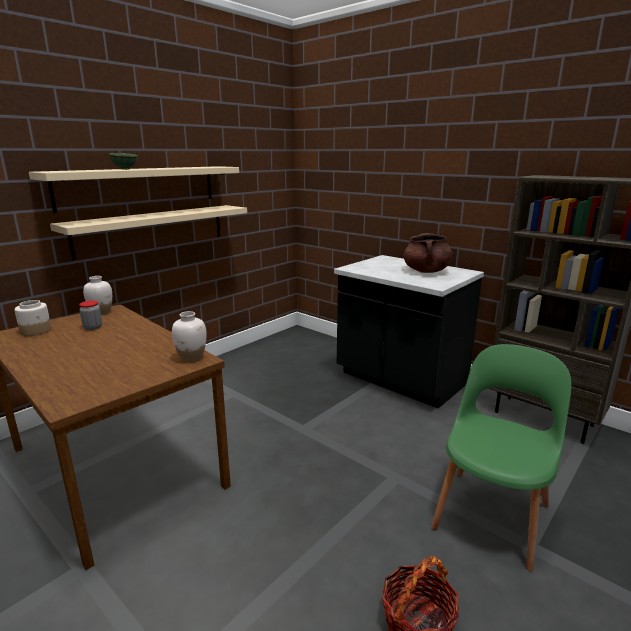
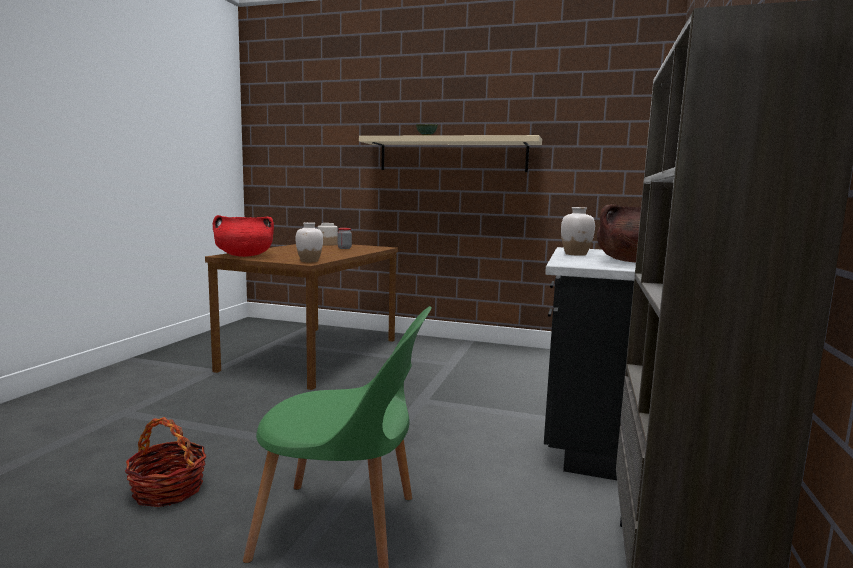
camera: 65 degrees right, 10 degrees down
beige shelf [50,205,247,260] -> none
white vase [83,276,112,315] -> white vase moved to [561,207,595,256]
none -> red cooking pot [213,215,274,257]

